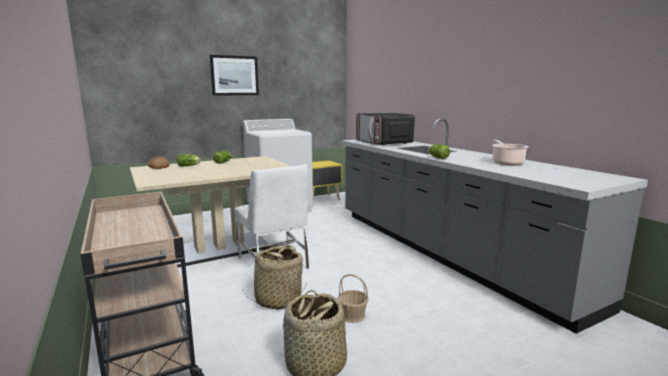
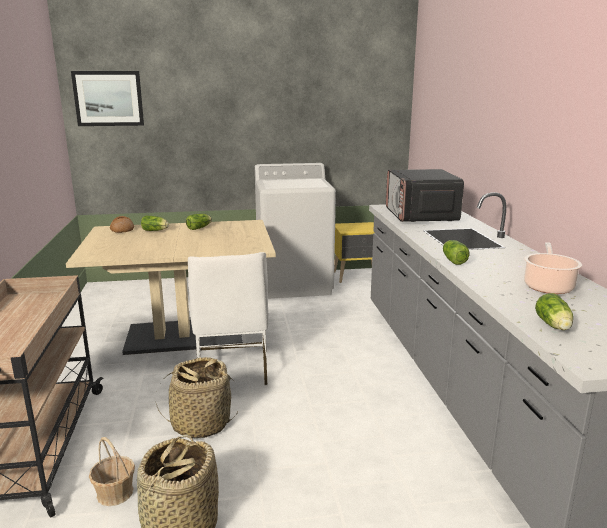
camera: 20 degrees right, 5 degrees up
picture [210,55,259,95] -> picture moved to [71,71,144,126]
basket [337,274,369,323] -> basket moved to [89,437,135,506]
none -> lettuce [535,293,573,330]

